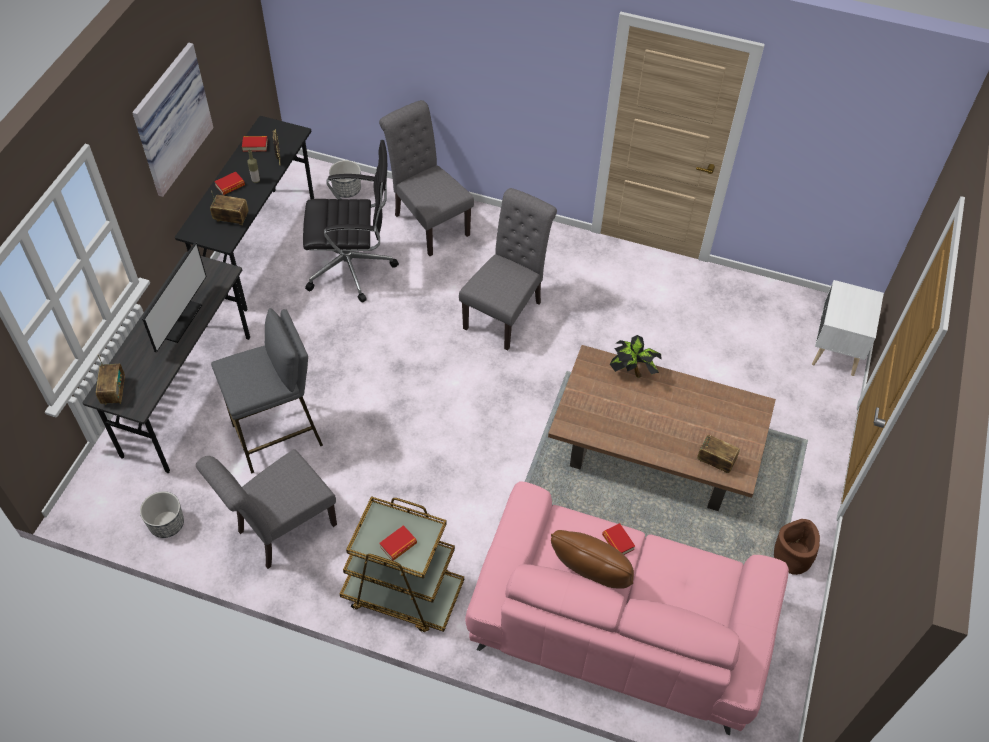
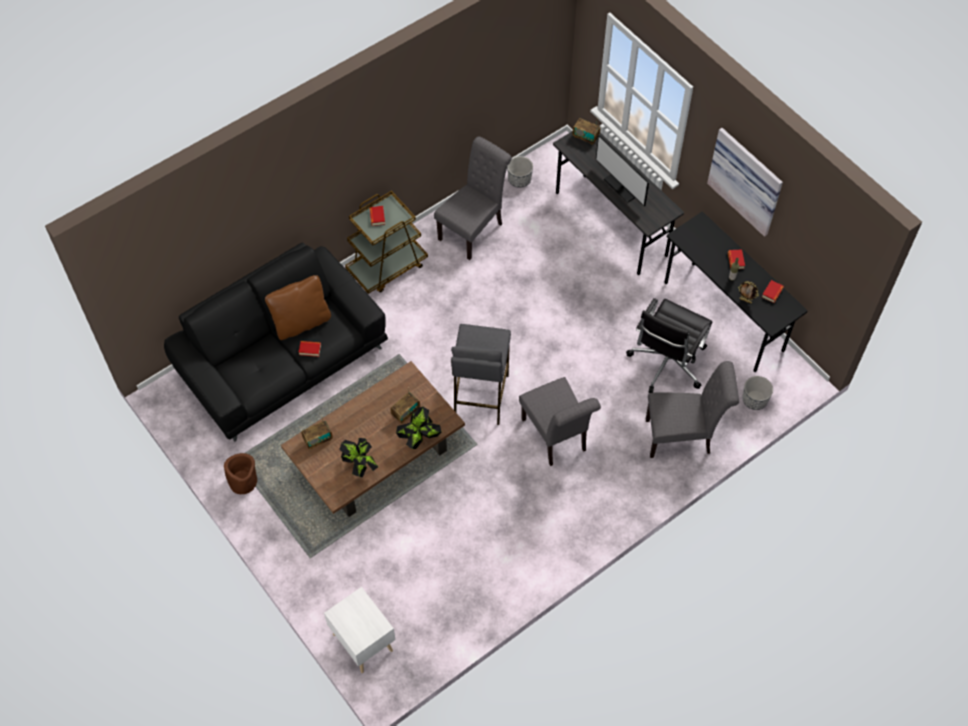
camera: 125 degrees right, 5 degrees up
grey chair [196,449,337,569] -> grey chair turned 45 degrees clockwise [434,136,512,260]
radio [210,192,248,225] -> radio moved to [390,387,420,423]
grey stool [211,308,323,474] -> grey stool moved to [451,324,511,425]
pink sofa [465,481,789,735] -> black sofa [164,243,388,442]
none -> potted plant [339,438,378,477]

